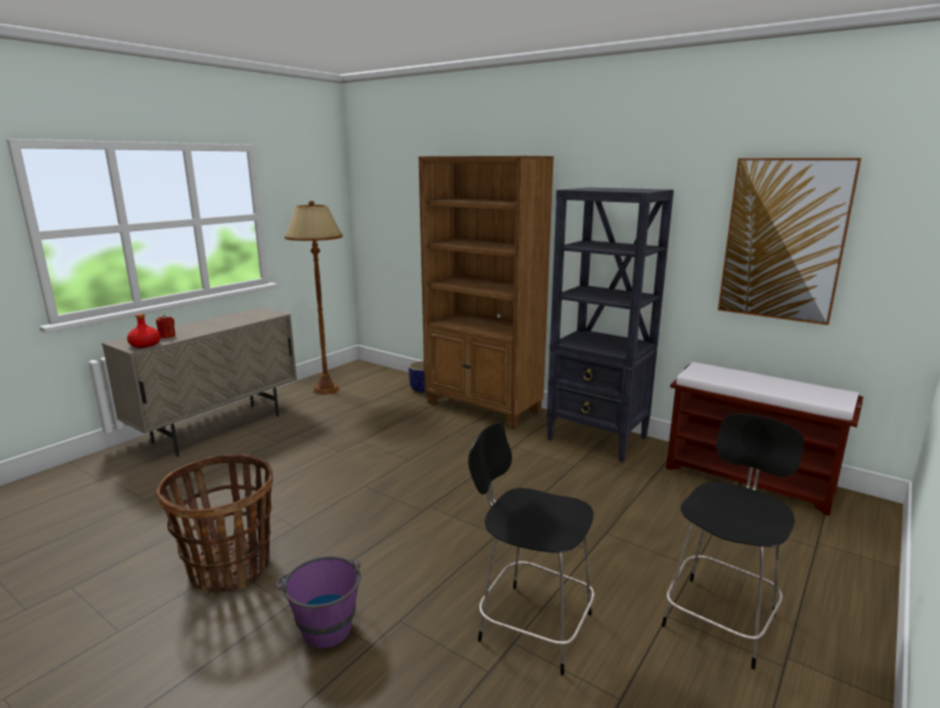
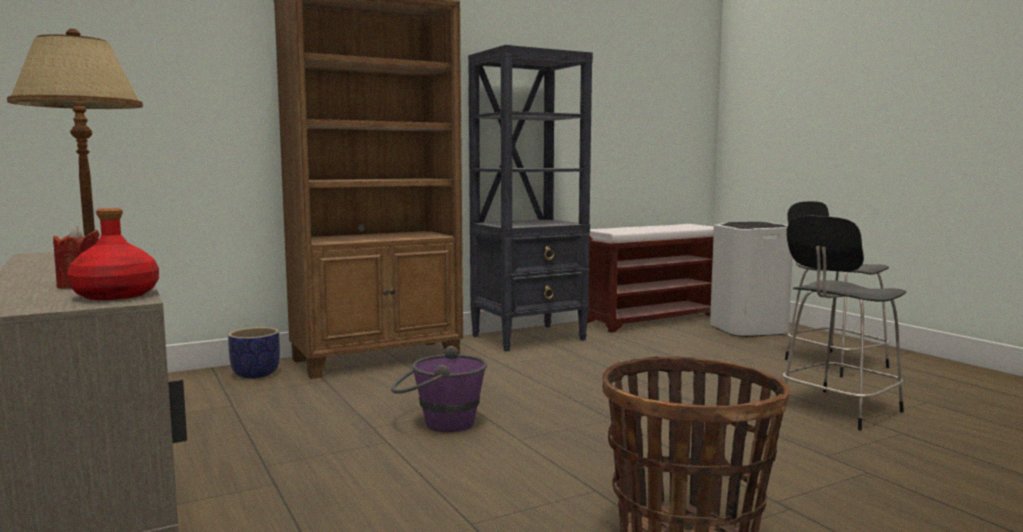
camera: 65 degrees left, 10 degrees down
purple bucket [275,556,361,648] -> purple bucket moved to [391,346,487,432]
picture [718,158,861,325] -> none
none -> white trash can [710,222,793,337]

